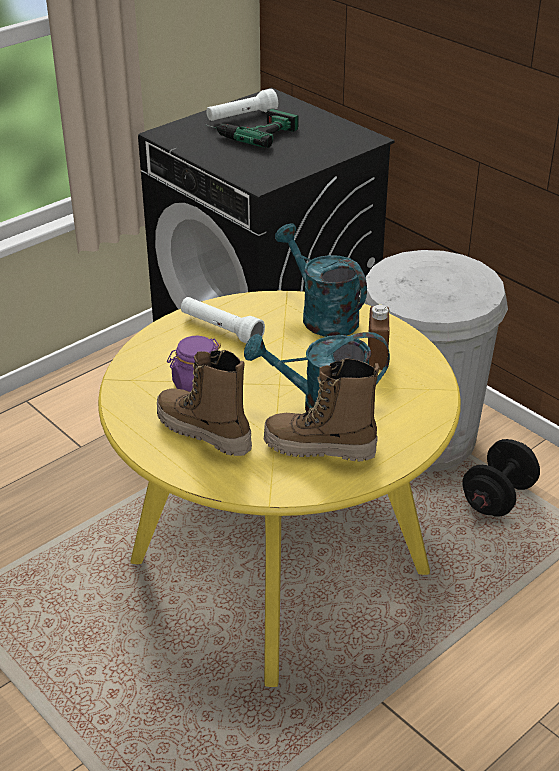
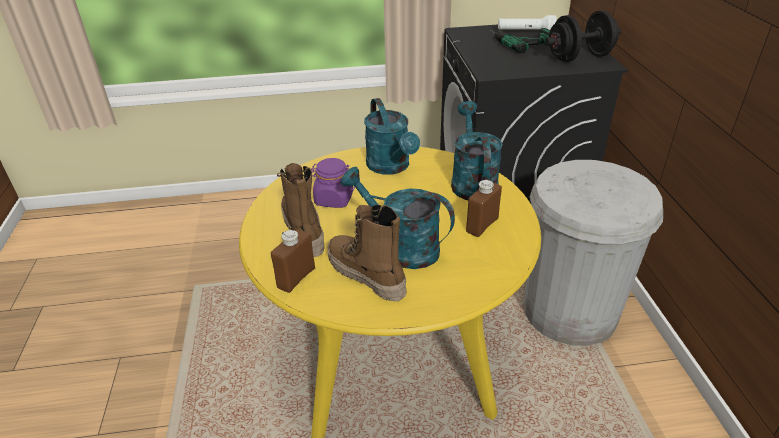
camera: 35 degrees right, 0 degrees up
white flashlight [181,297,265,344] -> turquoise watering can [364,98,420,175]
black dumbbell [462,439,540,517] -> black dumbbell moved to [545,10,621,62]
none -> brown bottle [271,229,315,293]

